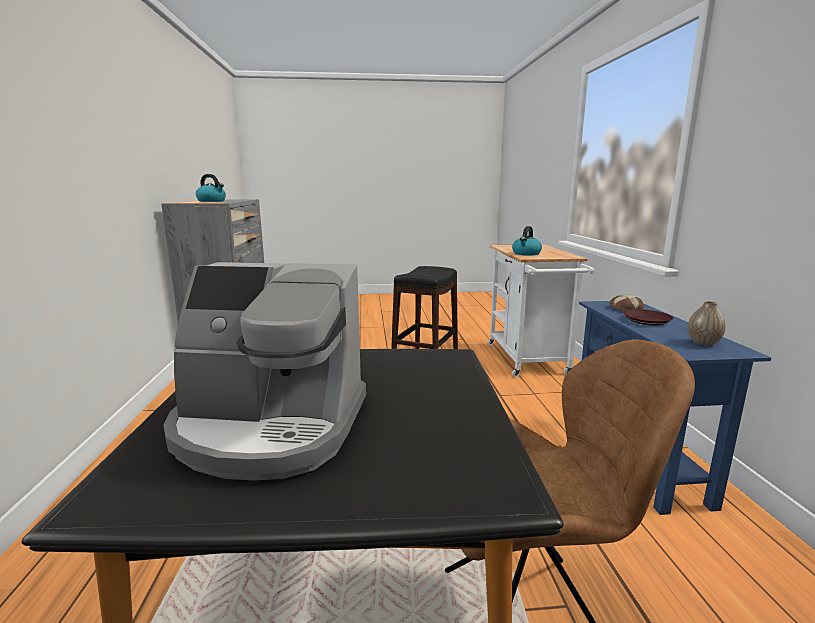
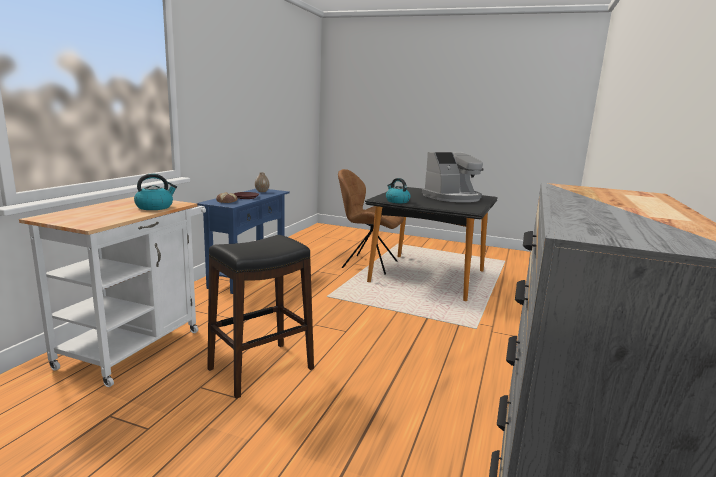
camera: 155 degrees left, 0 degrees up
coffee machine [163,262,366,481] -> coffee machine turned 120 degrees clockwise [422,152,484,202]
kettle [196,174,226,202] -> kettle moved to [386,178,411,203]

